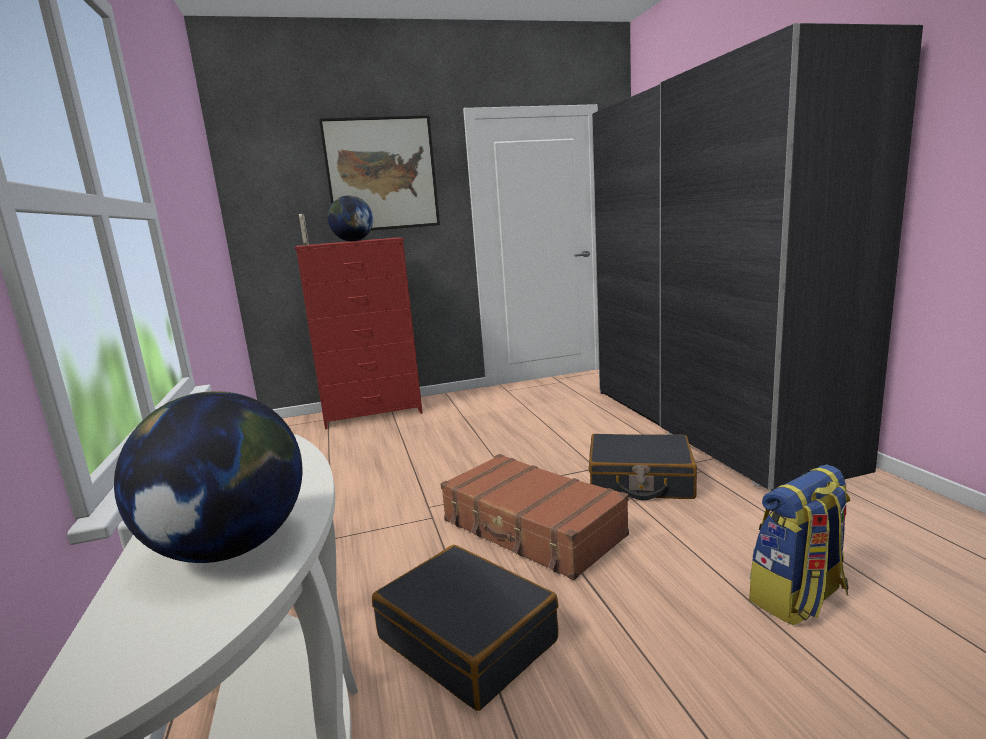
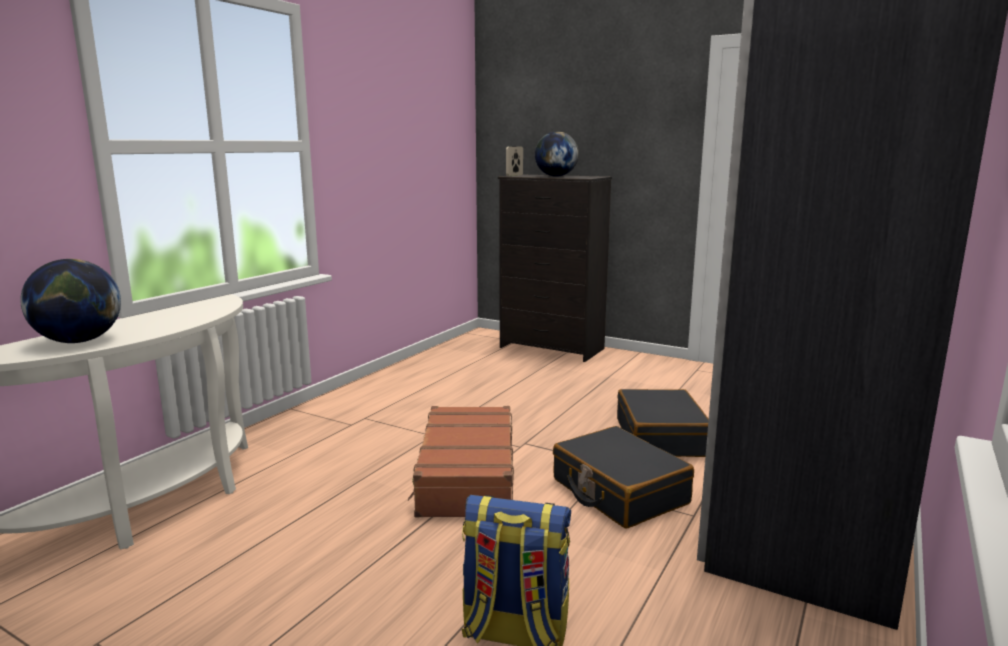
camera: 45 degrees right, 0 degrees up
red dresser [295,237,423,429] -> black dresser [498,175,612,362]
picture [319,115,440,230] -> none
black suitcase [372,545,559,711] -> black suitcase moved to [617,389,709,457]

